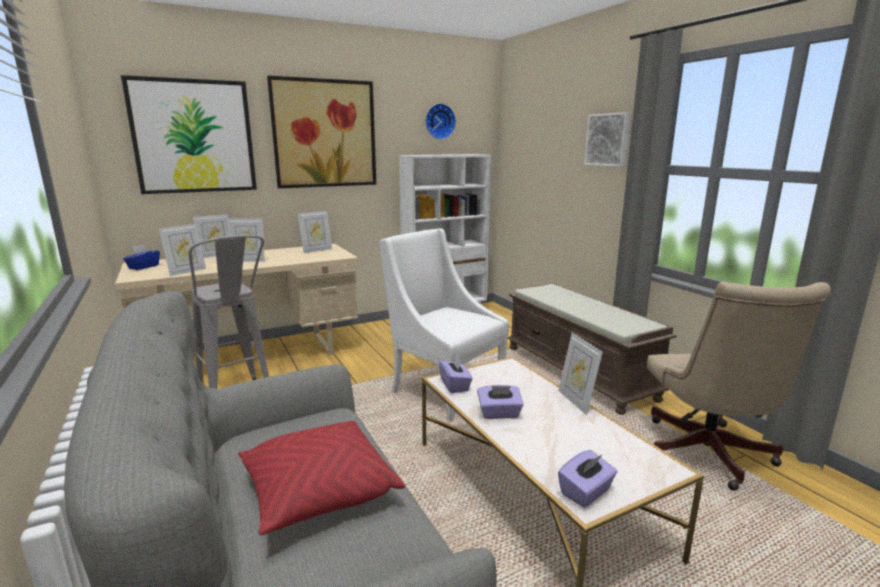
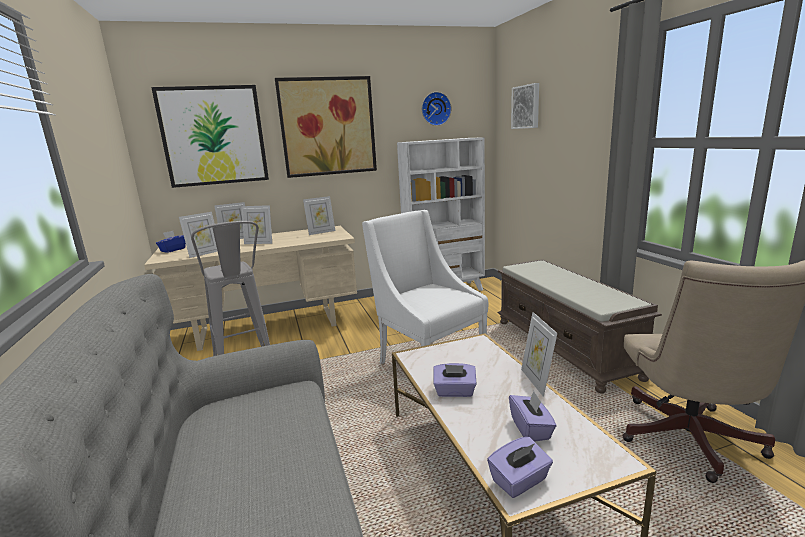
camera: 10 degrees right, 0 degrees up
red pillow [238,421,405,535] -> none
purple tissue box [439,355,473,393] -> purple tissue box moved to [509,391,556,442]
picture [584,112,631,167] -> picture moved to [511,83,539,129]

